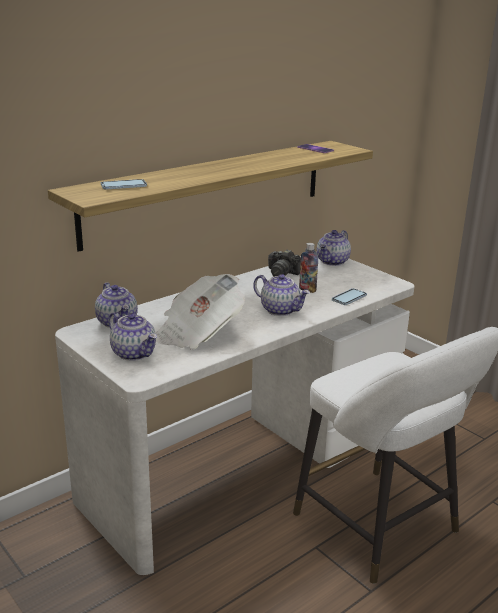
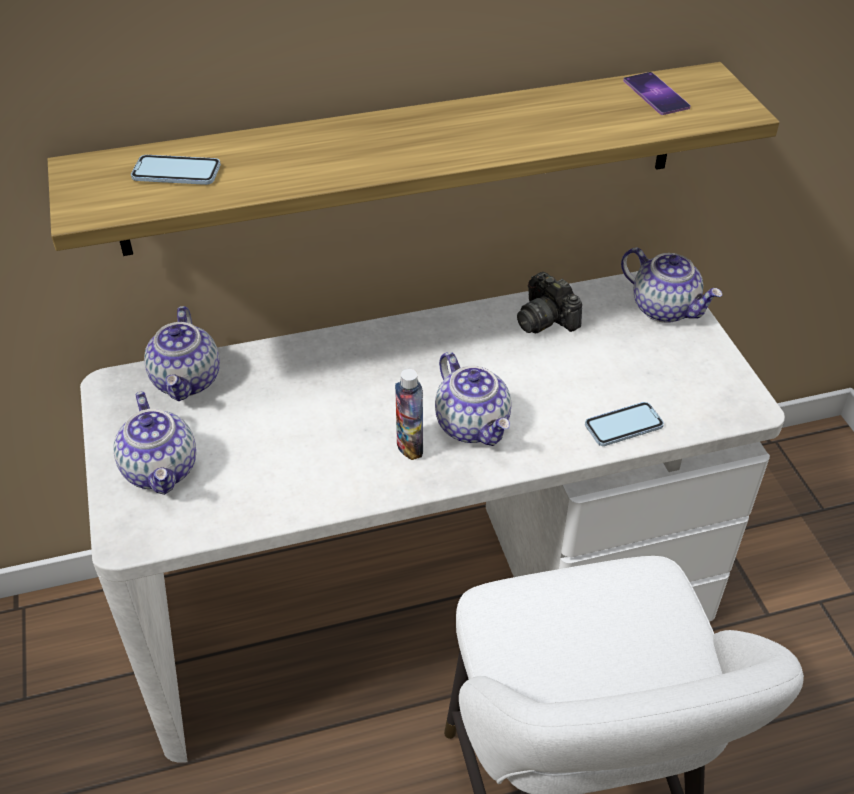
camera: 25 degrees right, 20 degrees up
newspaper [155,274,245,349] -> none
bottle [299,243,318,293] -> bottle moved to [395,369,423,460]
teapot [317,230,351,266] -> teapot turned 105 degrees counterclockwise [621,248,722,323]

